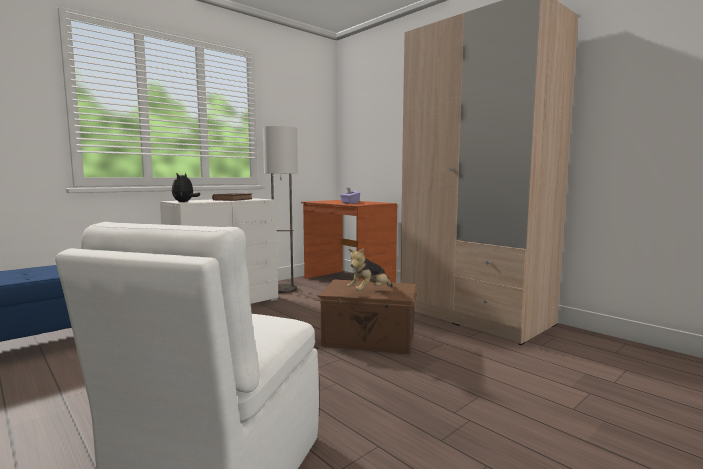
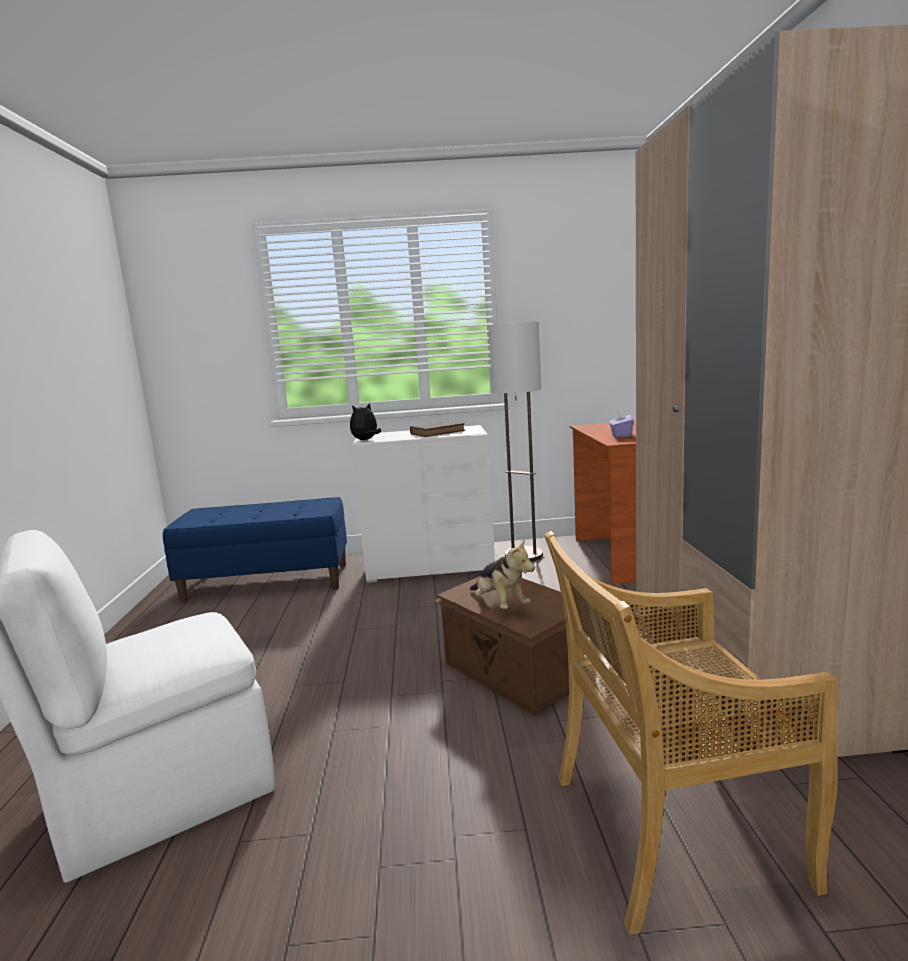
camera: 40 degrees right, 5 degrees up
plush toy [347,248,392,291] -> plush toy turned 120 degrees counterclockwise [470,539,535,609]
none -> beige chair [544,531,838,935]

